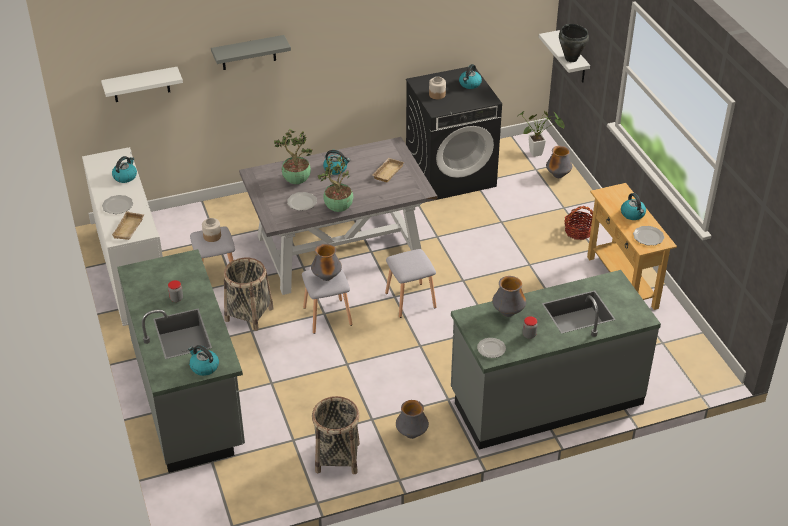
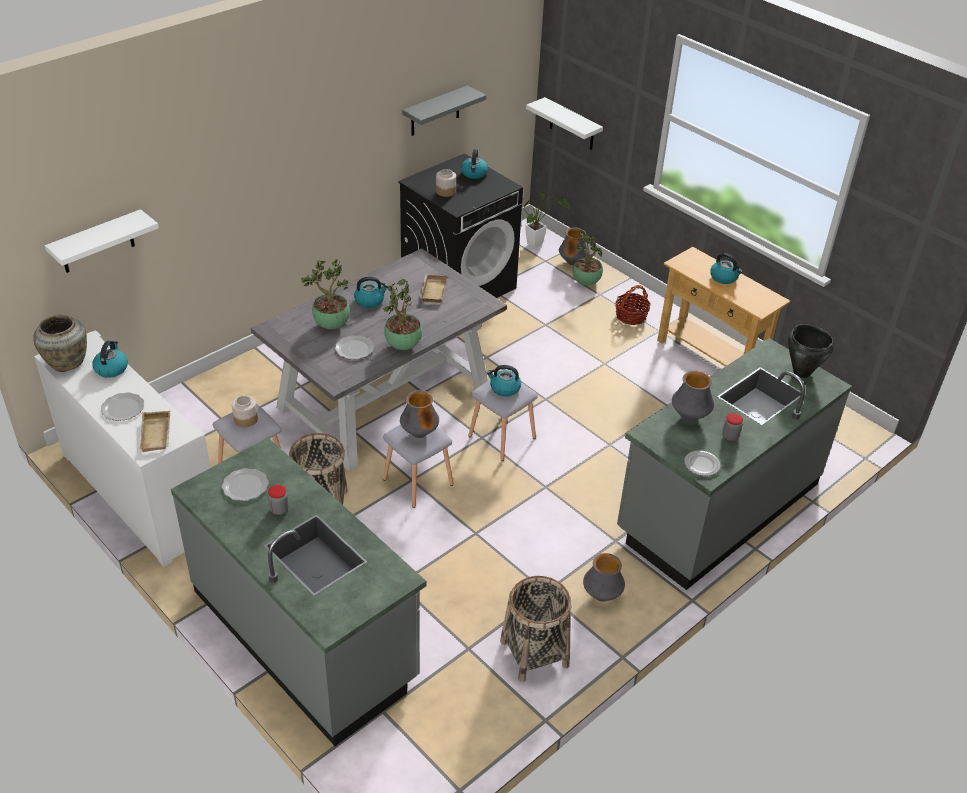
camera: 25 degrees left, 0 degrees up
kettle [188,345,219,376] -> kettle moved to [486,365,521,397]
grey shelf [211,35,291,70] -> grey shelf moved to [402,85,486,136]
black cooking pot [559,24,589,62] -> black cooking pot moved to [788,324,834,378]
plate [633,226,664,246] -> plate moved to [222,468,268,501]
none -> beige vase [33,315,87,372]
none -> potted plant [573,231,603,286]

